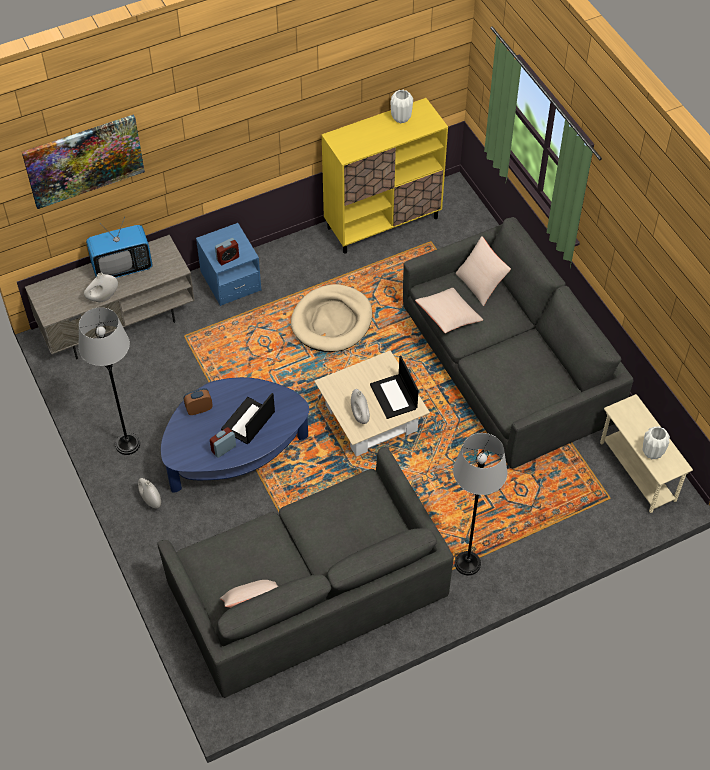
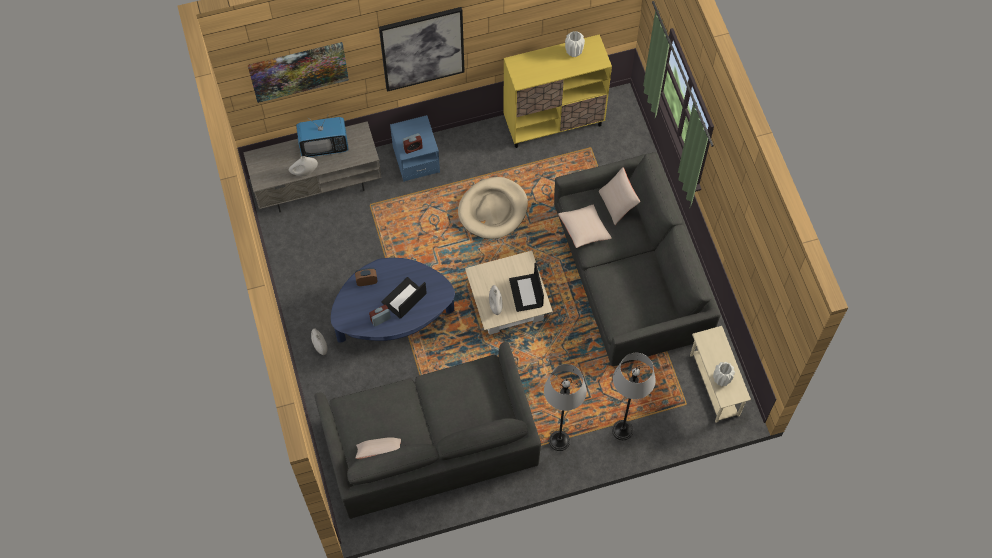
camera: 10 degrees right, 10 degrees up
grey floor lamp [78,307,140,455] -> grey floor lamp moved to [612,353,656,440]
none -> picture [379,7,465,92]

